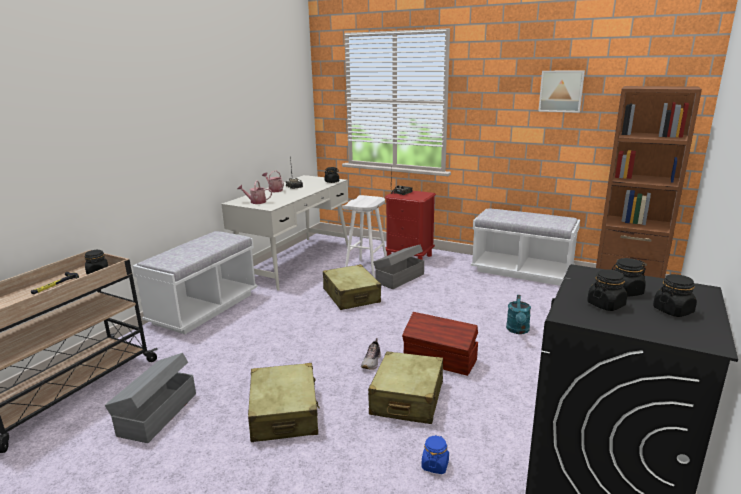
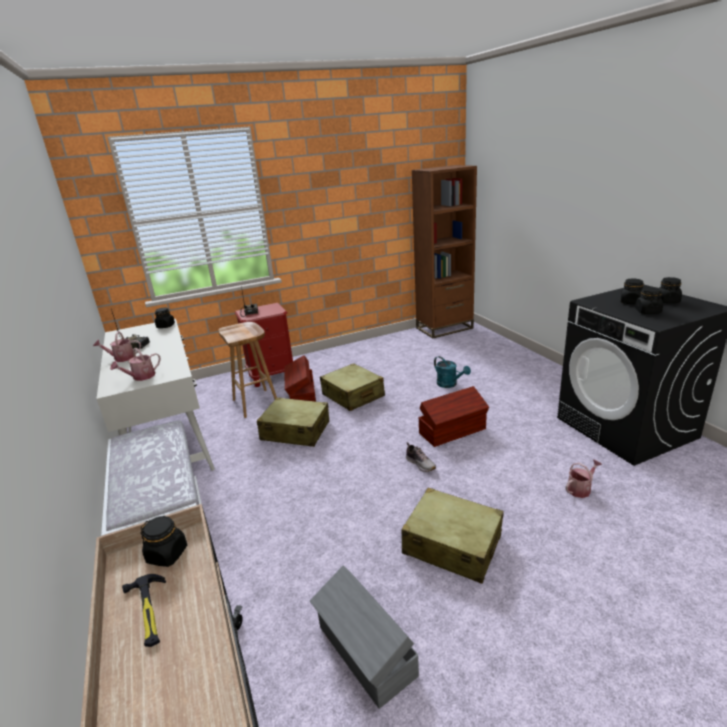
camera: 50 degrees left, 5 degrees up
white stool [342,195,387,277] -> brown stool [218,322,277,418]
beige suitcase [368,351,443,424] -> beige suitcase moved to [320,363,385,411]
grey storage box [373,245,424,289] -> brown storage box [284,355,316,402]
blue jar [421,435,449,474] -> watering can [566,459,602,498]
white bench [471,208,580,286] -> none
picture [538,71,585,113] -> none

